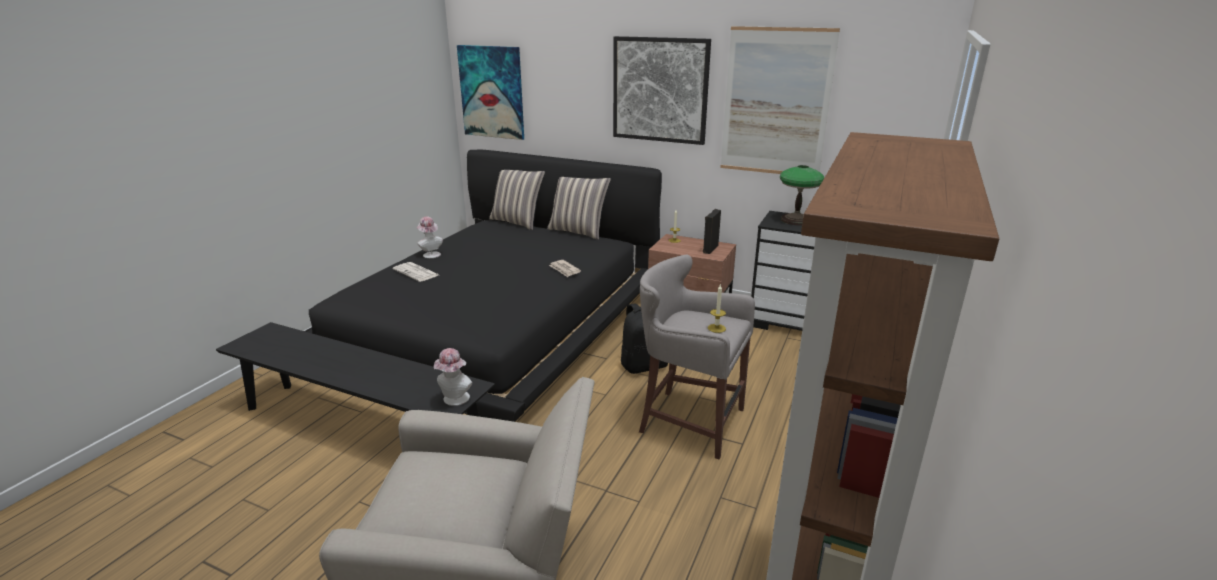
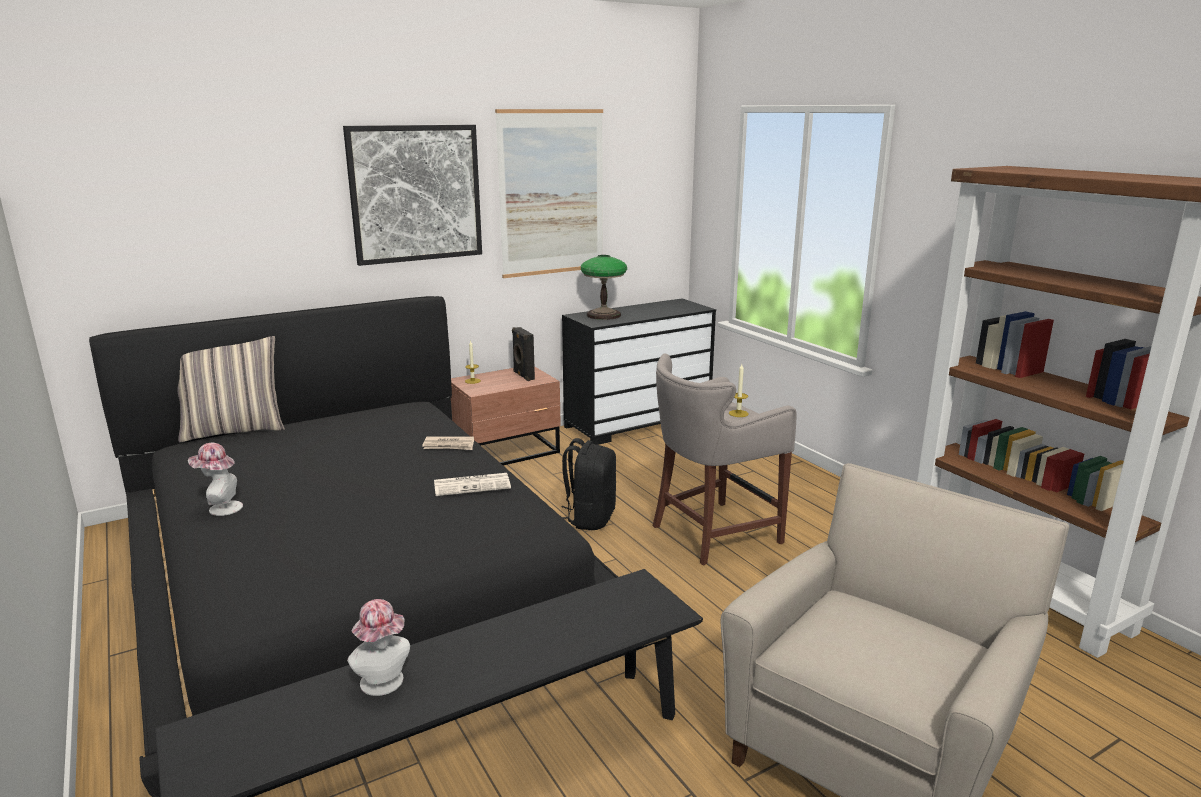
camera: 55 degrees left, 5 degrees down
newspaper [393,262,439,282] -> newspaper moved to [434,473,511,496]
hat [434,348,472,406] -> hat moved to [347,599,410,696]
picture [457,45,524,140] -> none
pillow [547,177,611,240] -> none

